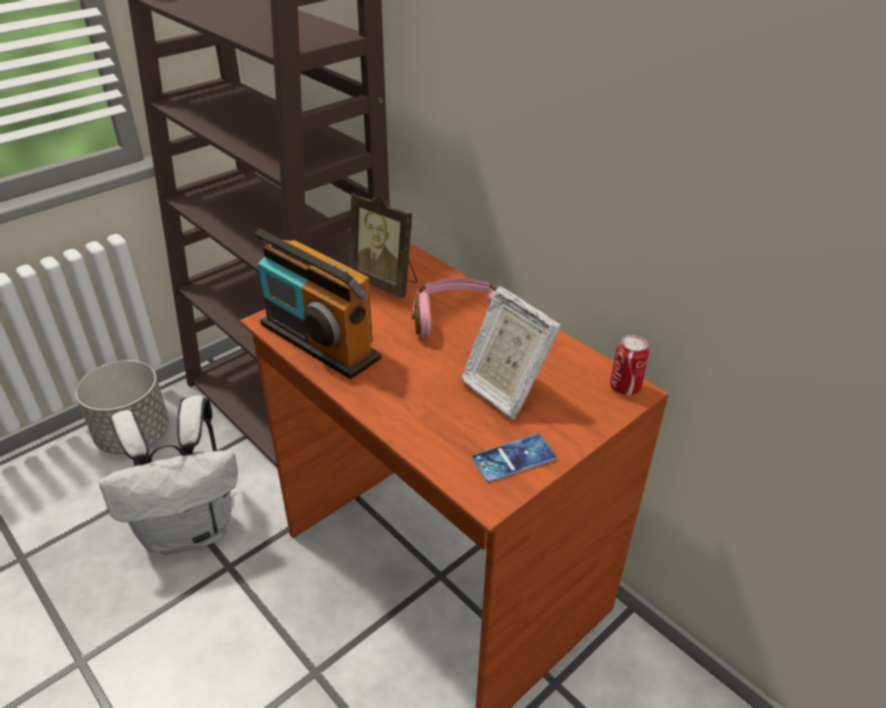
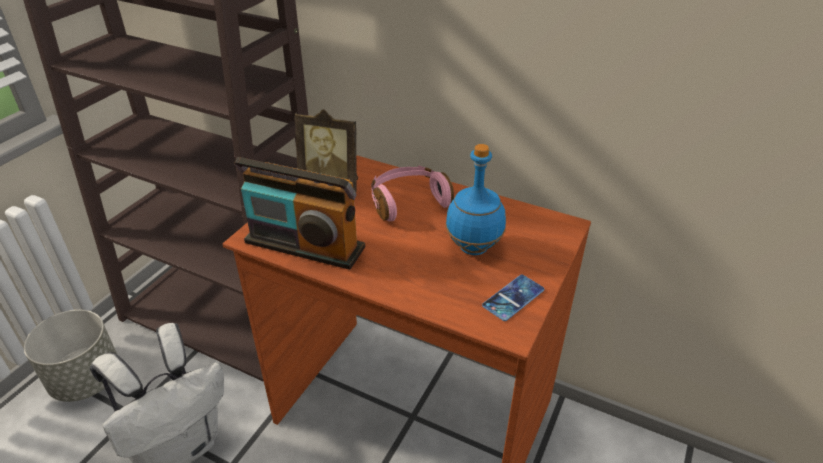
camera: 20 degrees left, 0 degrees up
picture frame [461,286,561,419] -> blue bottle [445,144,506,255]
can [610,335,649,395] -> none

